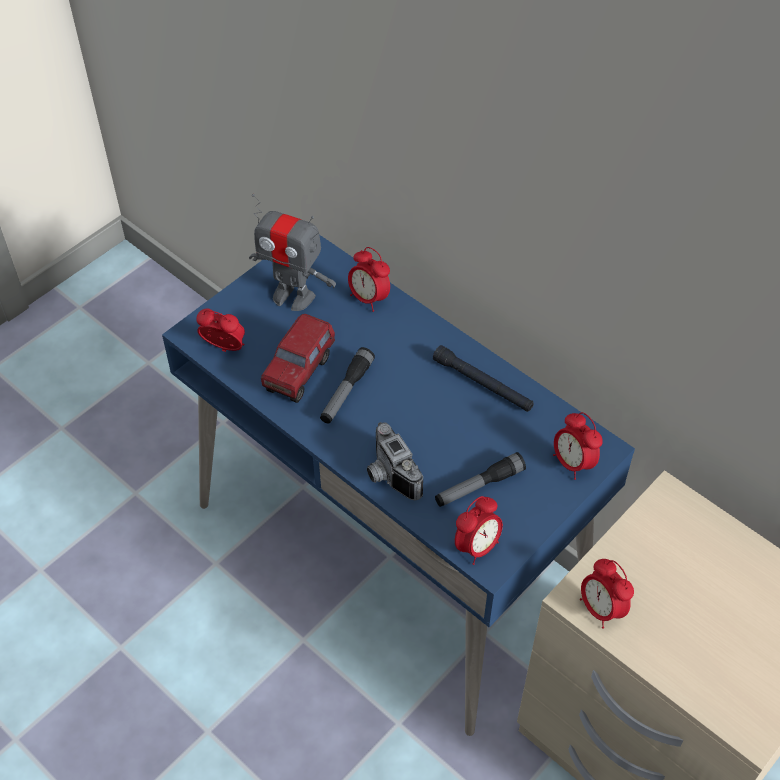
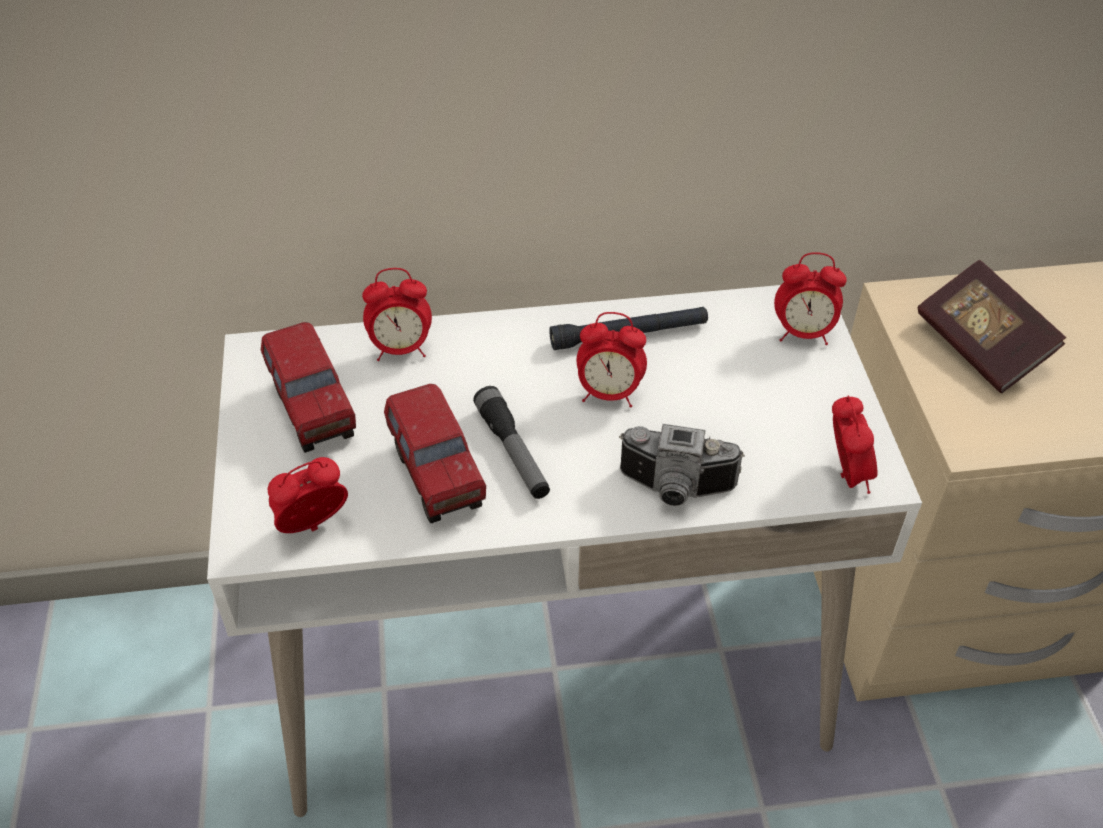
camera: 50 degrees left, 5 degrees down
blue desk [162,235,635,736] -> white desk [207,285,922,817]
toy robot [249,194,336,311] -> toy truck [261,322,356,453]
flashlight [435,452,526,507] -> none
alarm clock [580,559,634,629] -> alarm clock moved to [577,312,647,407]
none -> book [918,260,1066,393]

